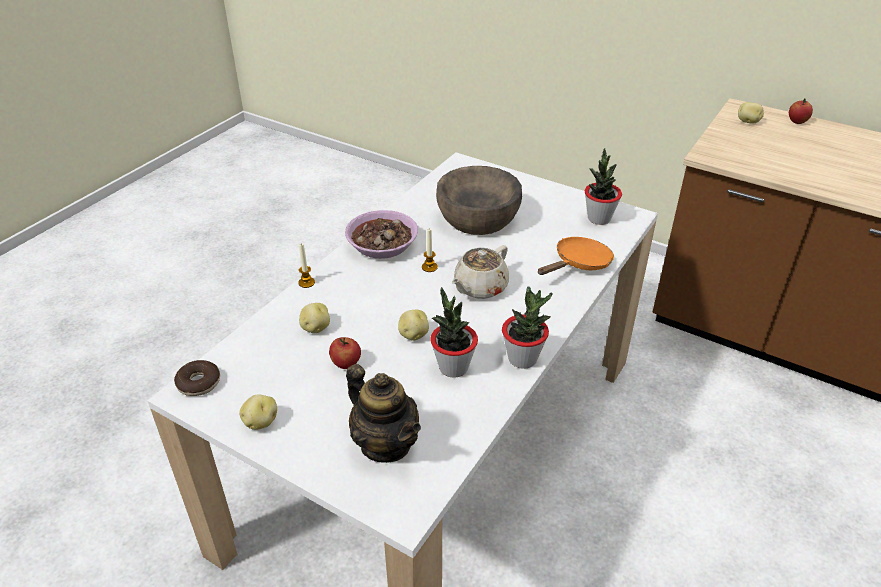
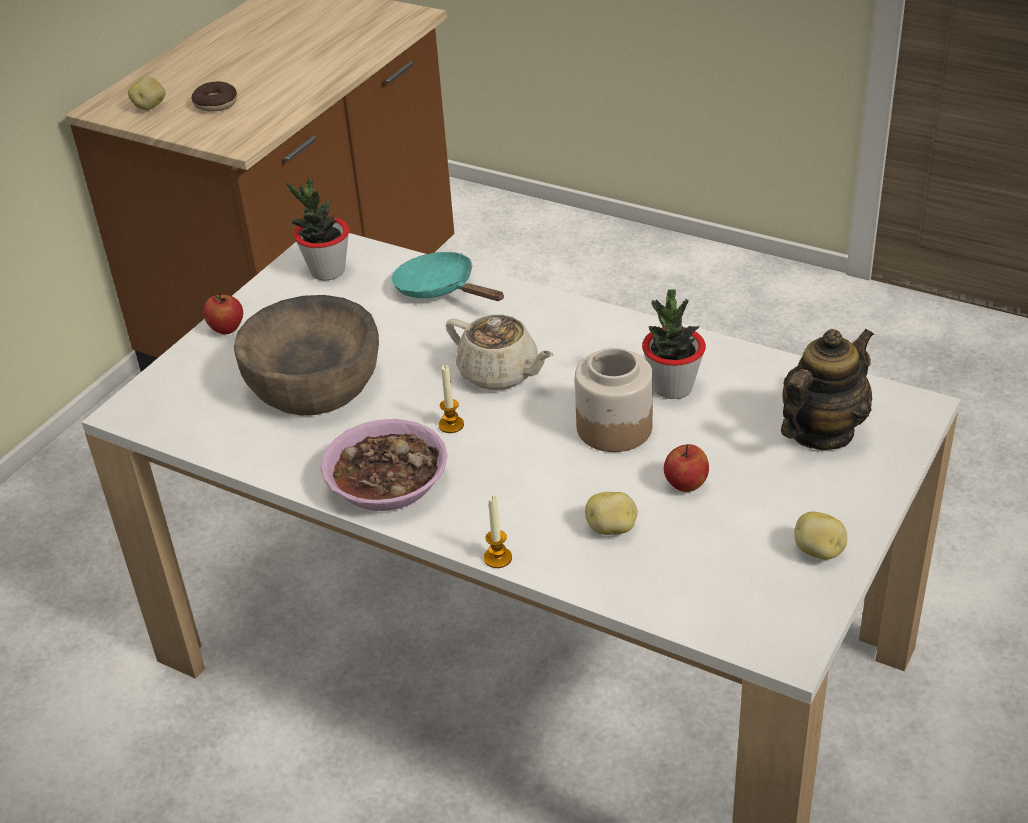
camera: 90 degrees left, 0 degrees up
donut [174,360,220,396] -> donut moved to [192,81,237,112]
potato [398,310,429,341] -> jar [575,348,653,452]
potted plant [502,286,553,369] -> none
orange frying pan [538,237,614,275] -> turquoise frying pan [392,252,504,301]
apple [789,98,813,124] -> apple moved to [203,293,243,334]

